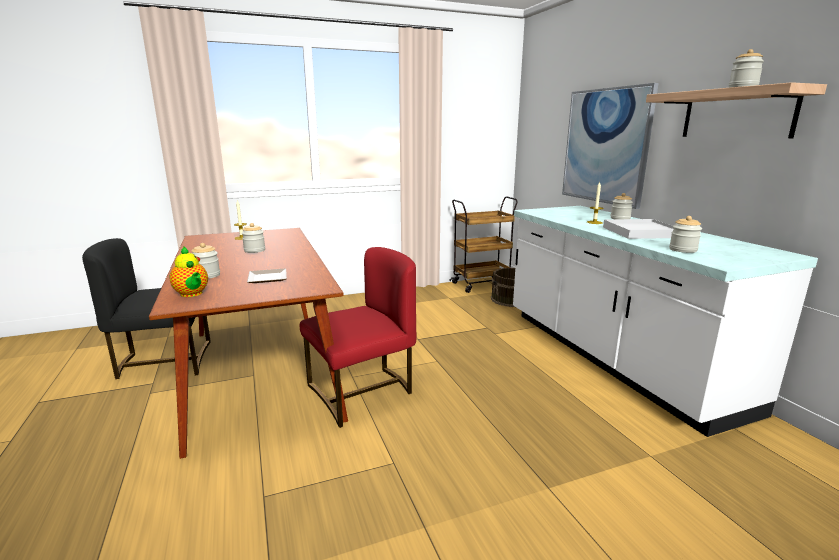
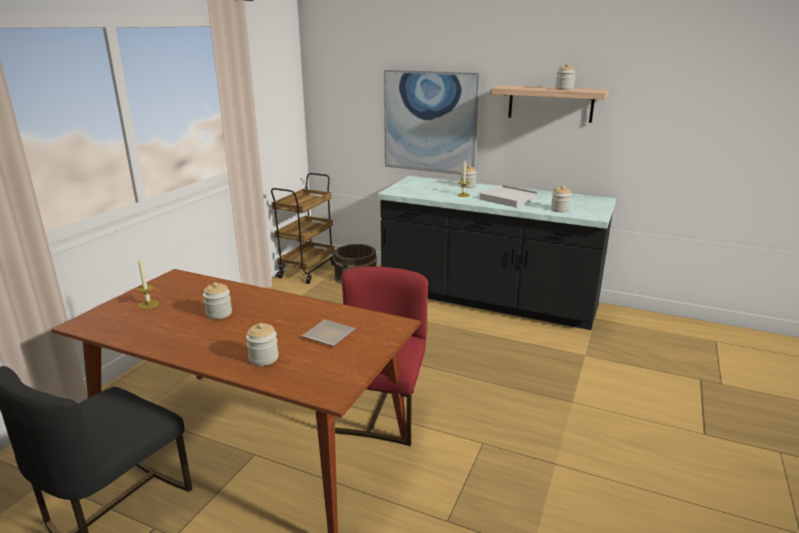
camera: 45 degrees left, 5 degrees up
teapot [169,247,208,297] -> none
white counter [513,206,818,437] -> black counter [377,176,616,330]

